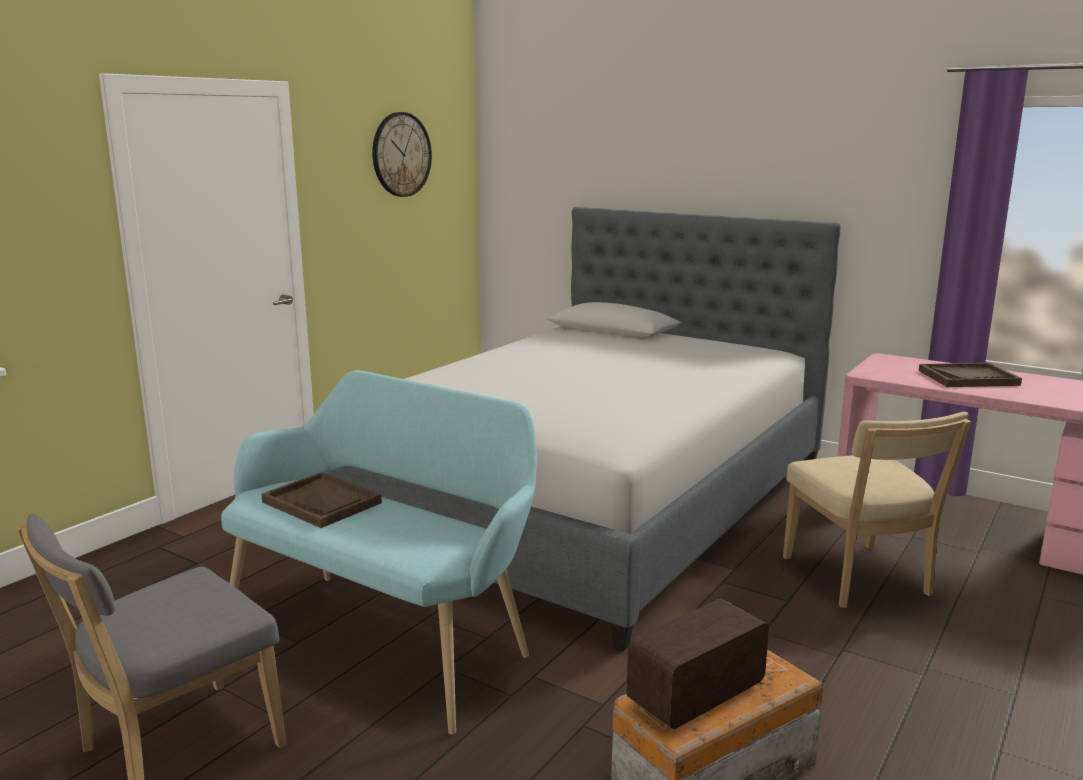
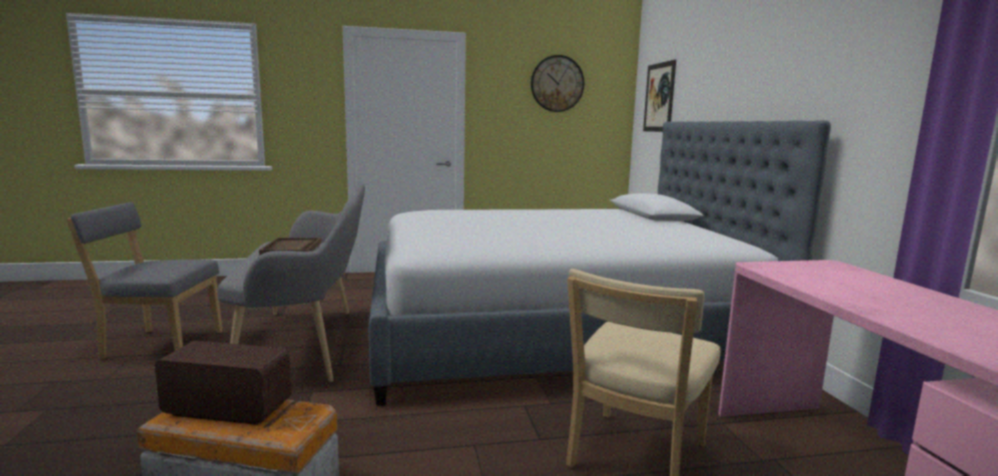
camera: 45 degrees right, 5 degrees down
turquoise bench [221,370,537,735] -> grey bench [217,184,365,382]
brown tray [919,363,1022,387] -> none
none -> picture [643,60,676,132]

